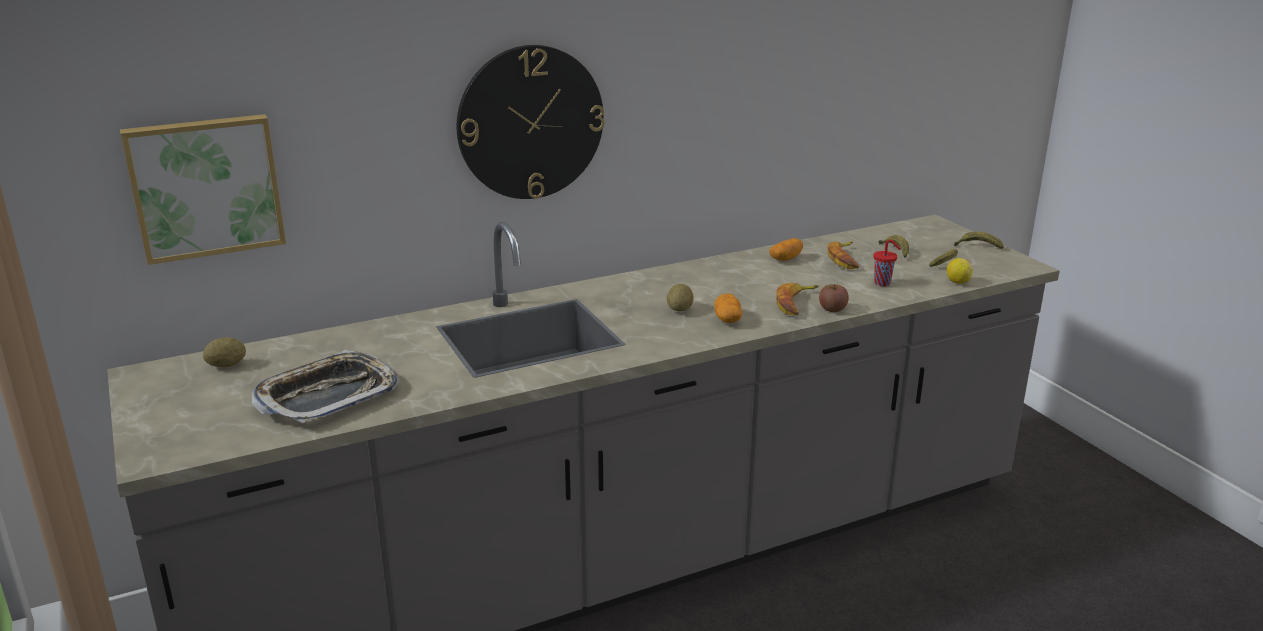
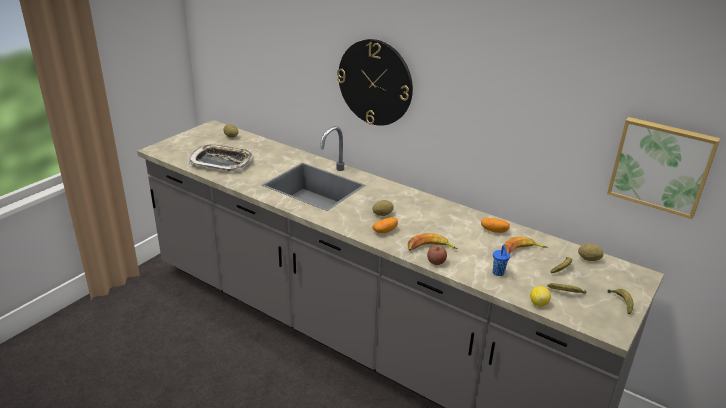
camera: 60 degrees right, 5 degrees up
picture [120,114,286,265] -> picture moved to [607,117,720,219]
red cup [874,239,901,286] -> blue cup [493,245,510,276]
none -> potato [578,243,603,261]

